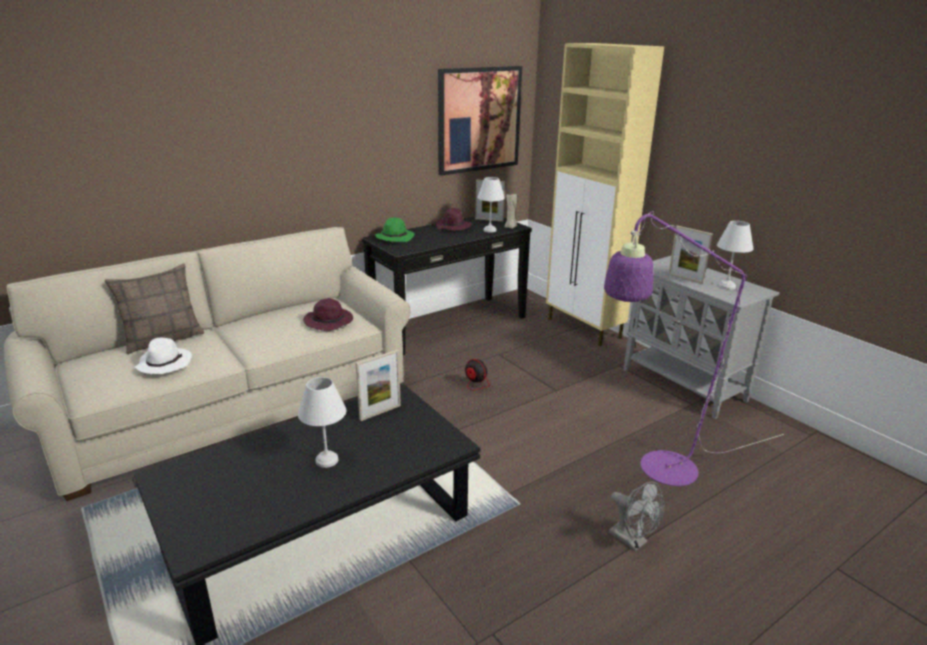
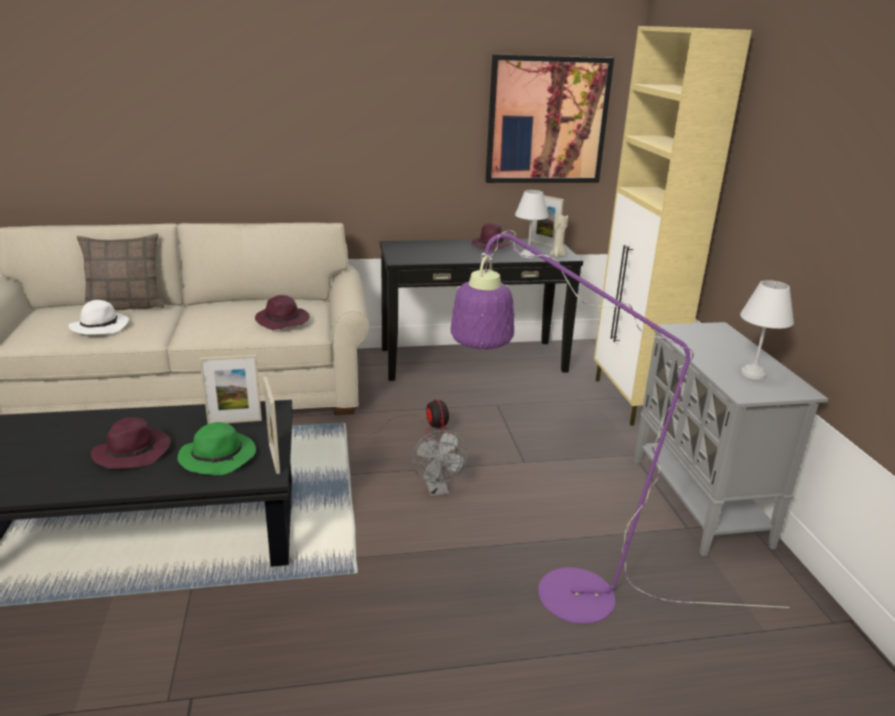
camera: 25 degrees right, 0 degrees up
white table lamp [298,377,346,468] -> purple hat [91,417,171,469]
green hat [375,218,415,242] -> green hat moved to [177,422,256,475]
grey fan [609,482,665,551] -> grey fan moved to [412,430,468,497]
picture frame [669,226,713,284] -> picture frame moved to [263,376,280,474]

